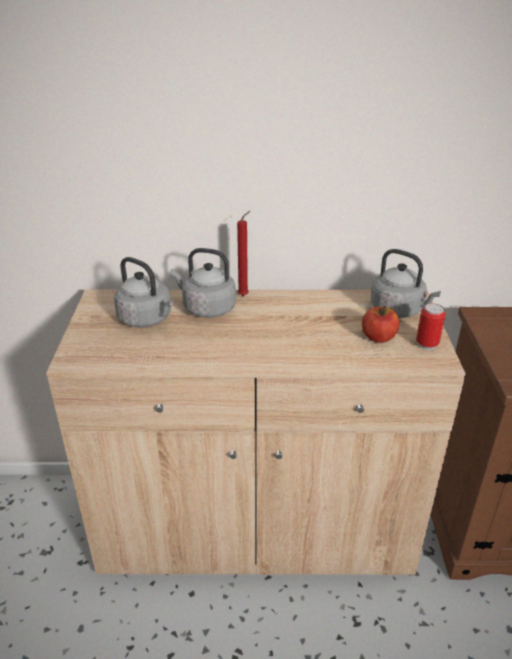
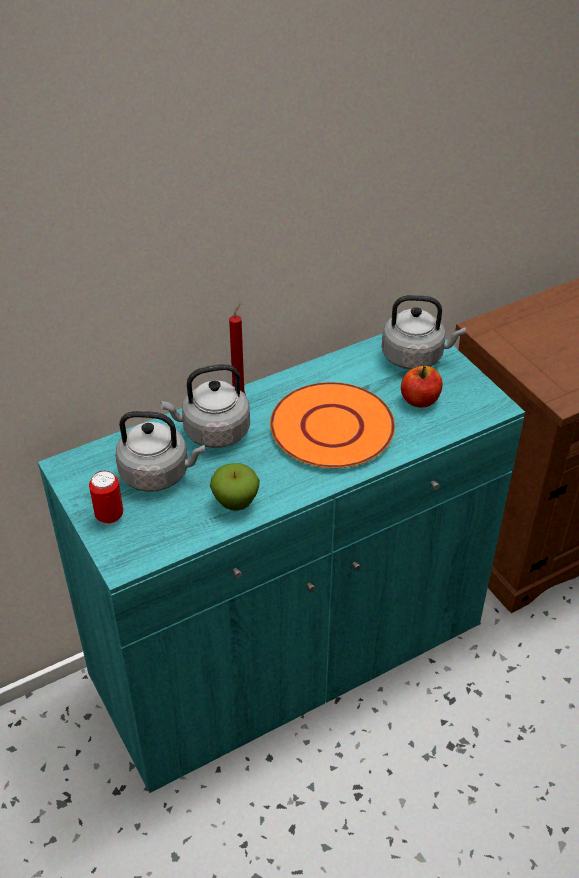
camera: 30 degrees left, 10 degrees up
beige cabinet [46,290,466,575] -> turquoise cabinet [38,334,525,793]
can [416,303,446,350] -> can moved to [89,471,123,525]
none -> apple [210,463,260,511]
none -> orange plate [270,382,395,468]

